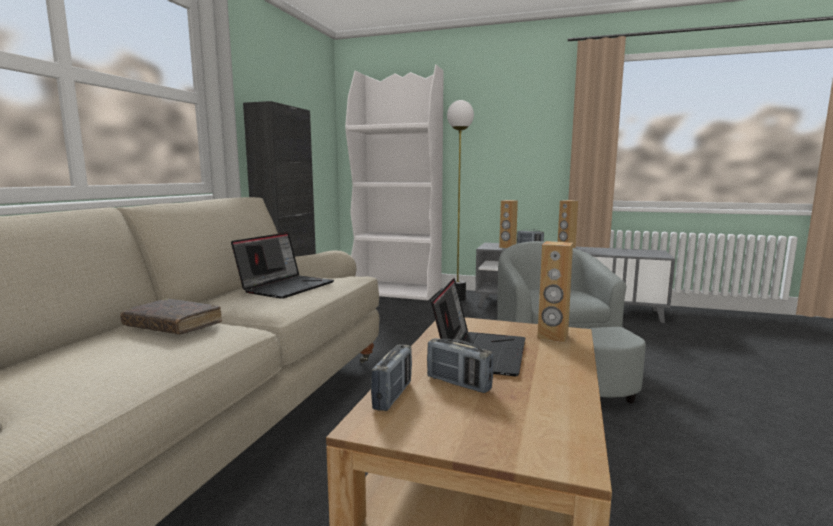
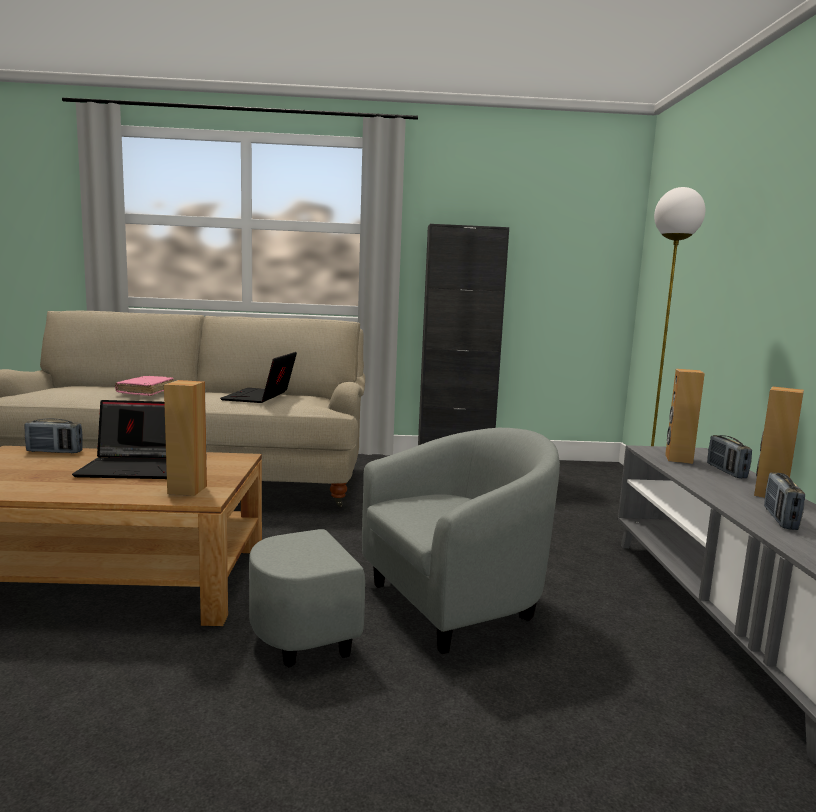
camera: 70 degrees right, 0 degrees up
brown book [120,298,223,334] -> pink book [115,376,174,396]
laptop [231,232,334,299] -> laptop turned 90 degrees clockwise [220,352,297,403]
white bookcase [345,65,444,300] -> none
radio [427,338,494,393] -> radio moved to [764,472,805,530]

